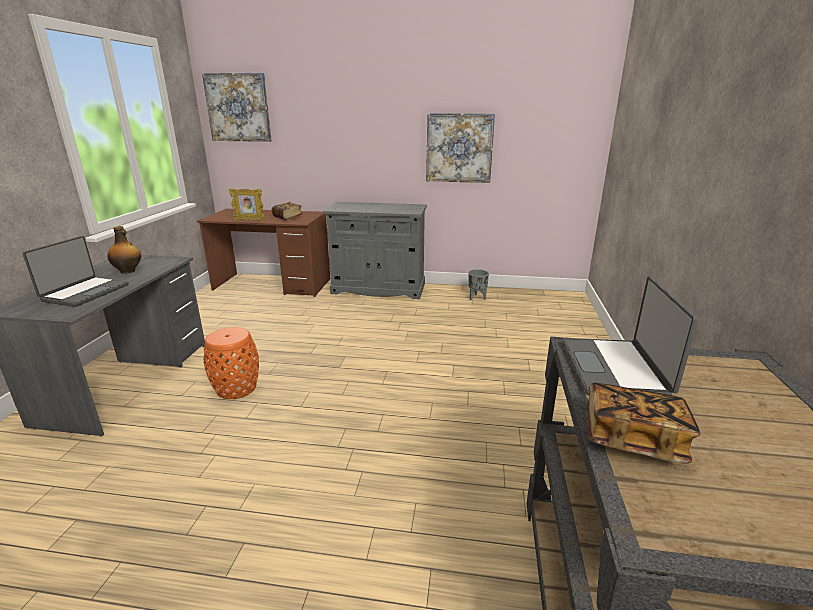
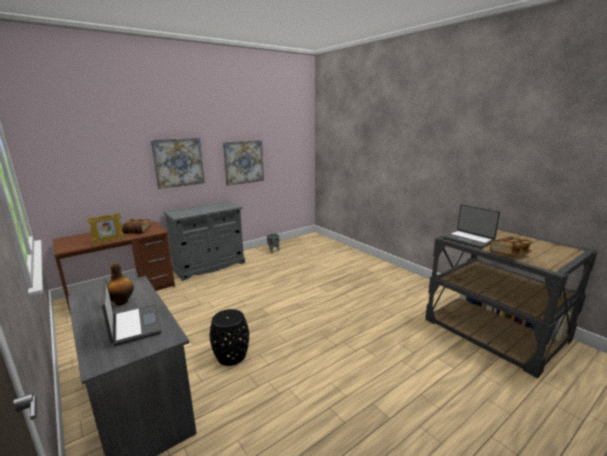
camera: 45 degrees left, 5 degrees down
picture [202,73,272,142] -> picture moved to [151,137,205,189]
orange stool [204,327,259,399] -> black stool [210,309,249,366]

